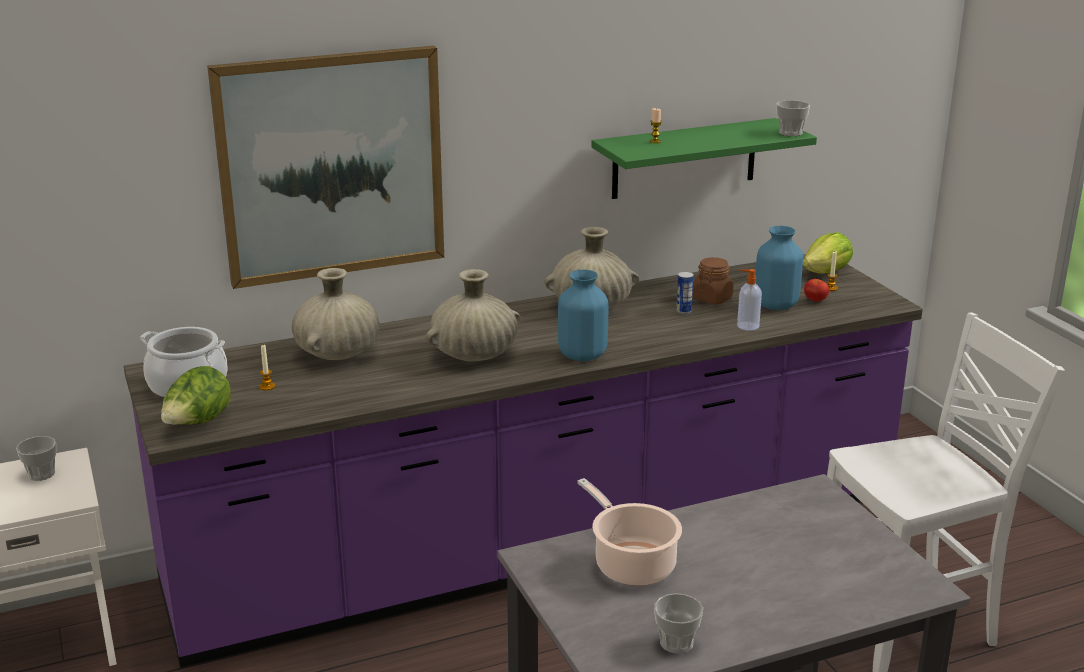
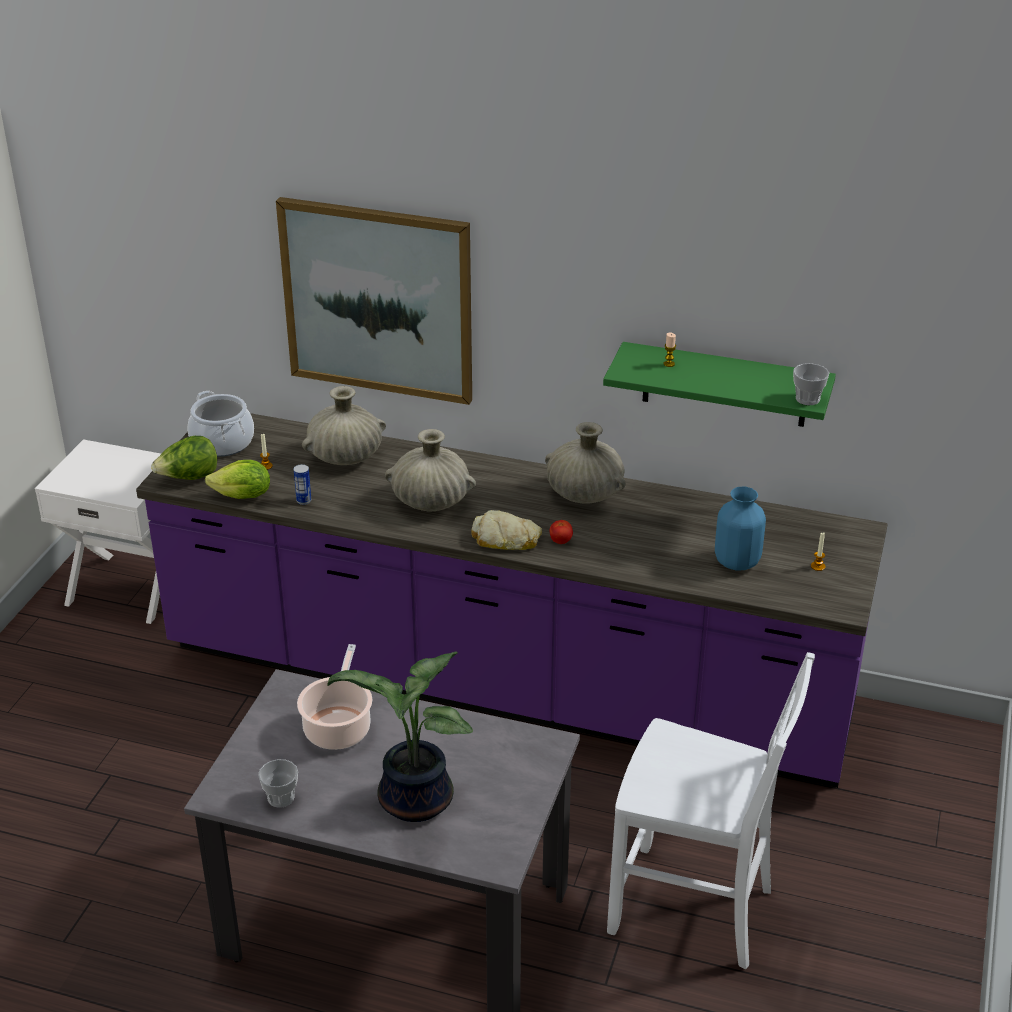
camera: 40 degrees right, 10 degrees up
cup [16,436,57,481] -> none
blue vase [558,269,608,361] -> bread [471,510,542,550]
can [676,271,694,315] -> can moved to [294,464,311,505]
brown jar [693,257,734,304] -> none
soap dispenser [737,269,762,331] -> none
lettuce [803,232,853,273] -> lettuce moved to [205,460,270,499]
tomato [804,279,829,302] -> tomato moved to [549,520,573,544]
none -> potted plant [327,651,473,822]

